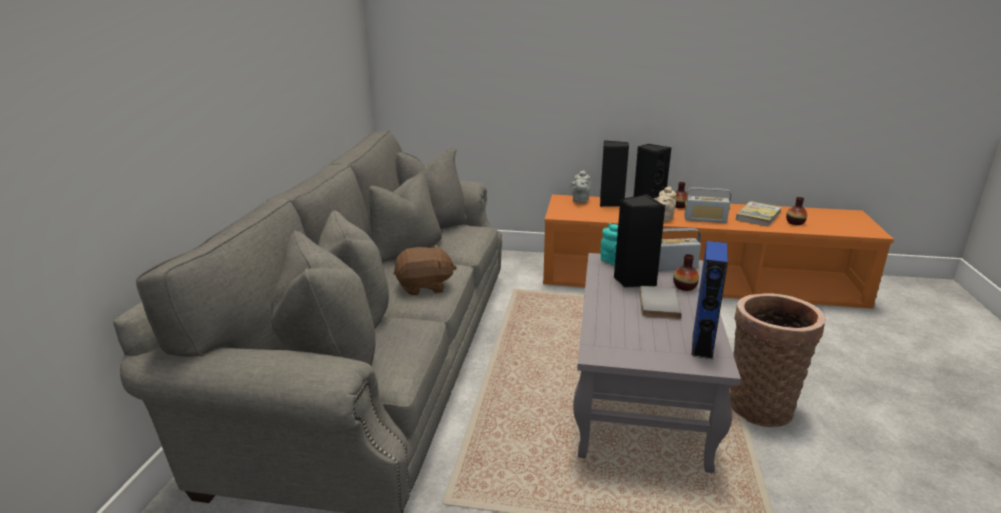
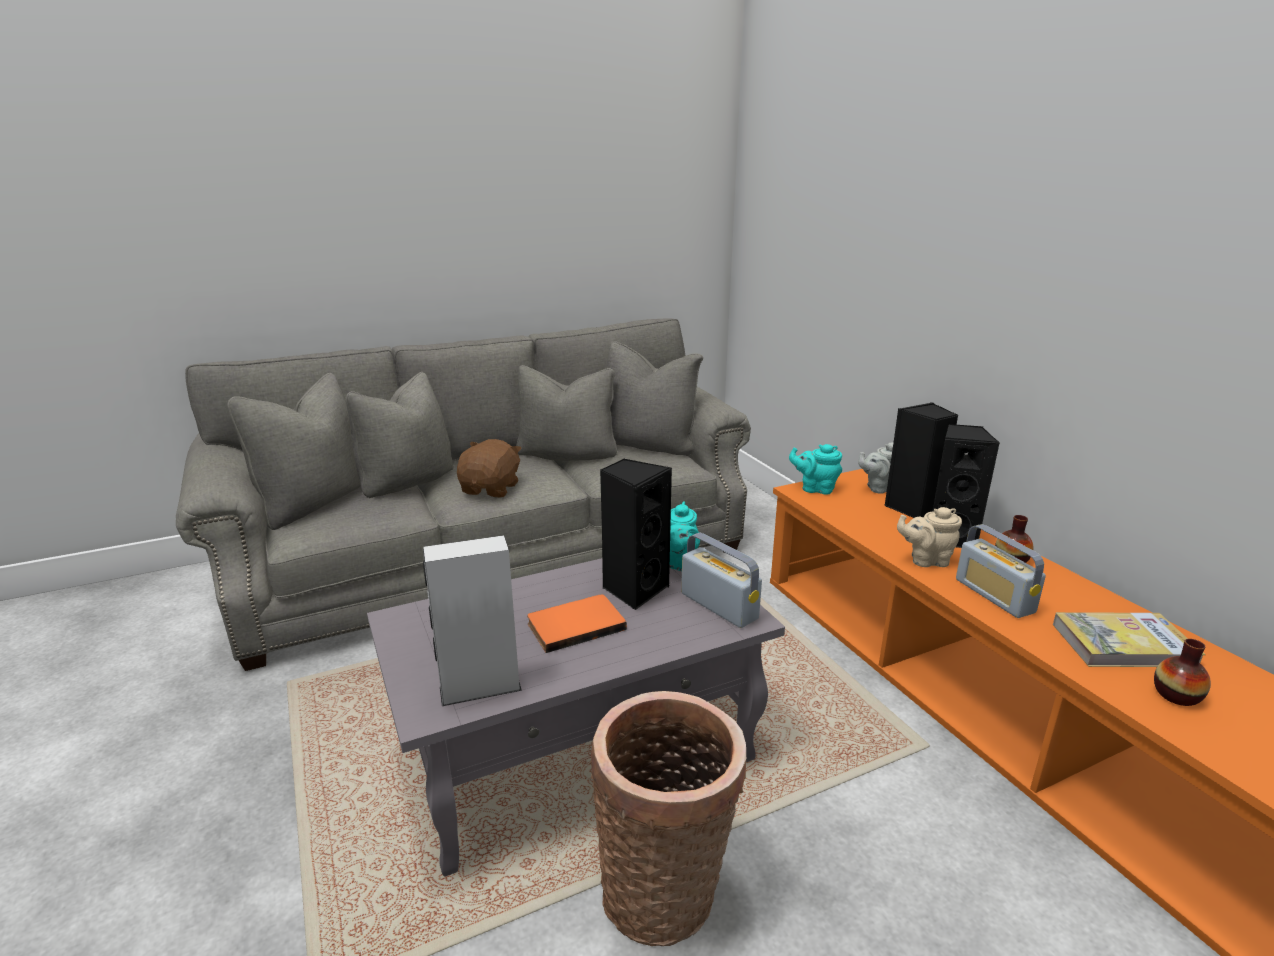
camera: 55 degrees right, 0 degrees up
brown plush toy [394,245,457,295] -> brown plush toy turned 120 degrees counterclockwise [457,439,522,498]
grey book [639,286,682,319] -> orange book [527,594,627,653]
vase [673,254,699,291] -> none
blue speaker [691,241,728,359] -> grey speaker [423,535,522,706]
none -> turquoise teapot [789,444,842,494]

